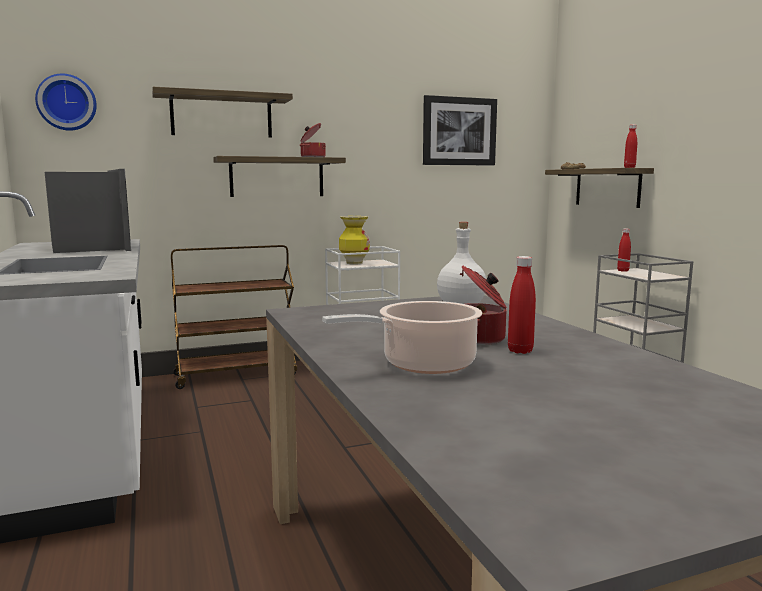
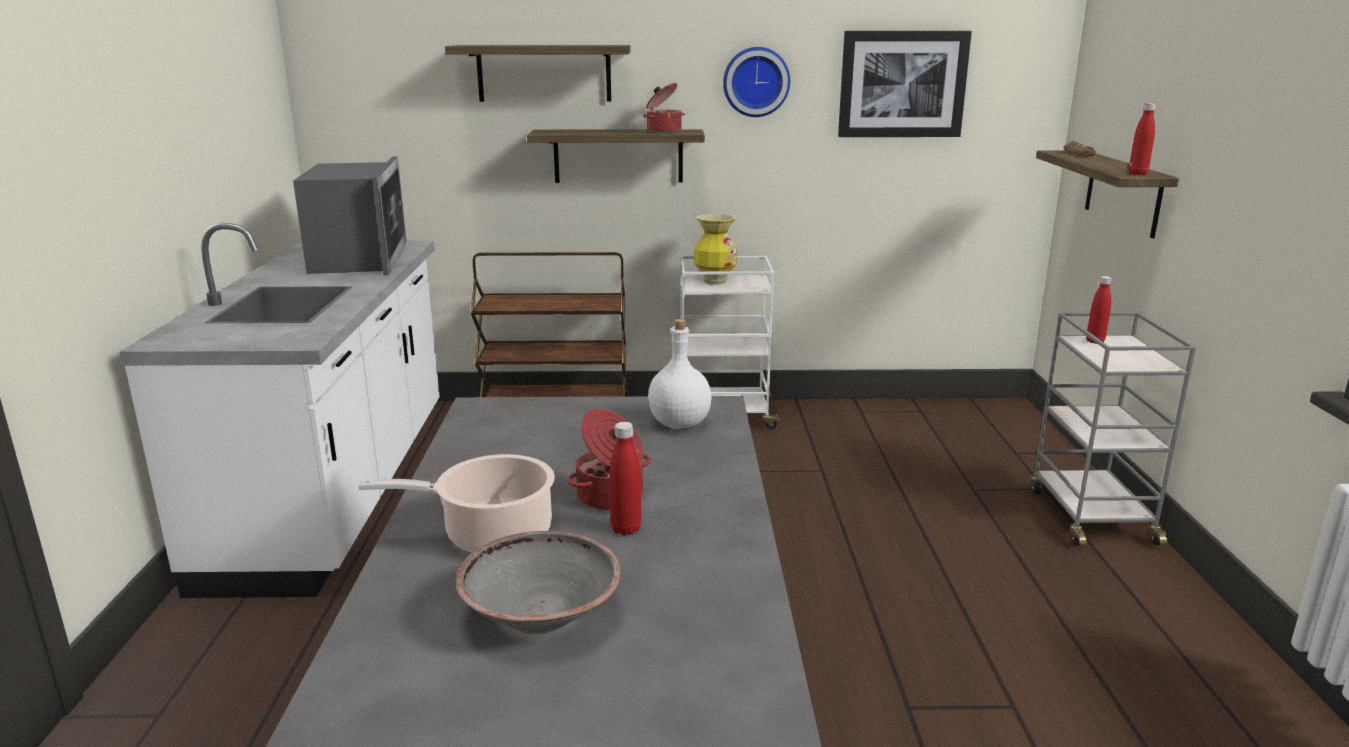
camera: 20 degrees right, 10 degrees up
wall clock [35,74,97,131] -> wall clock moved to [723,47,790,117]
none -> grey bowl [455,531,621,634]

